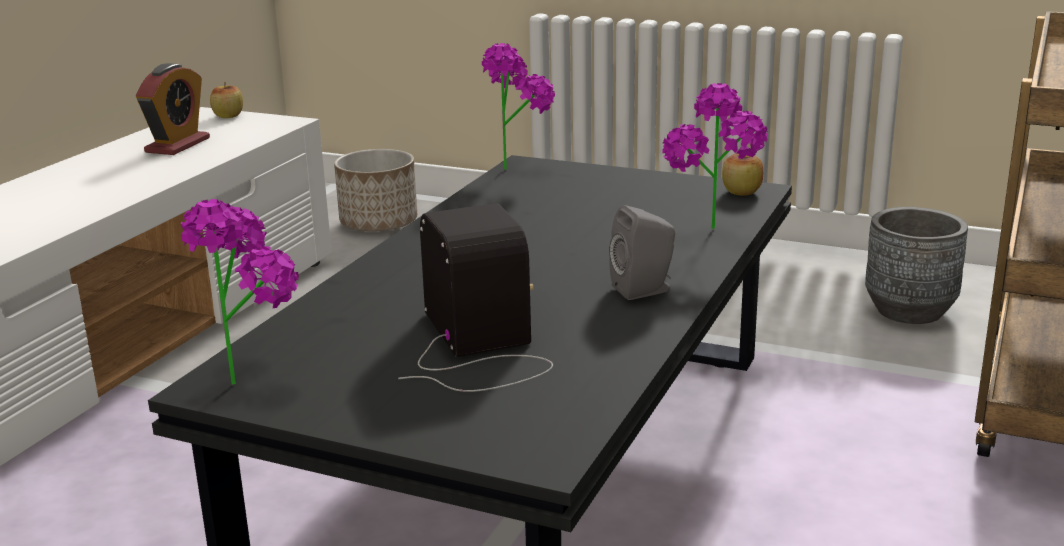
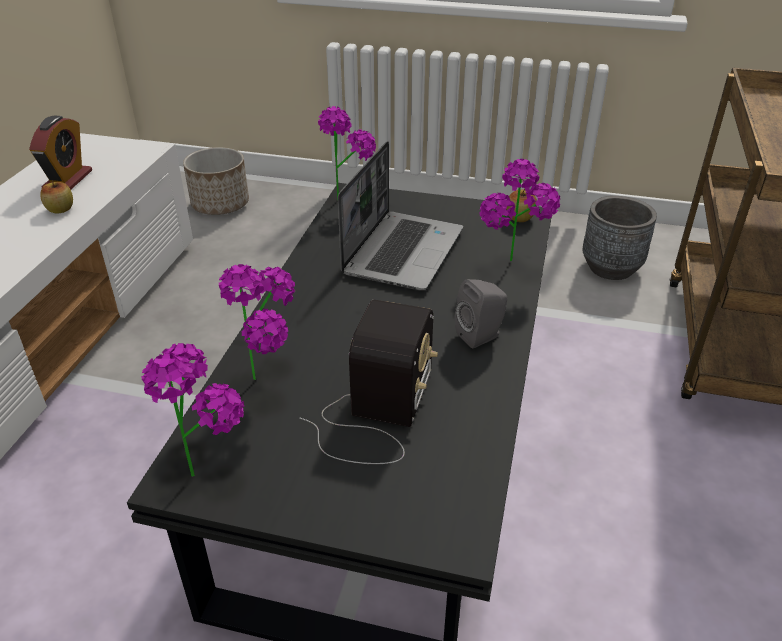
camera: 10 degrees left, 15 degrees up
apple [210,82,243,118] -> apple moved to [41,180,73,214]
radio [398,203,553,392] -> radio turned 45 degrees clockwise [299,300,438,464]
none -> potted plant [218,264,296,380]
none -> laptop [338,141,463,290]

